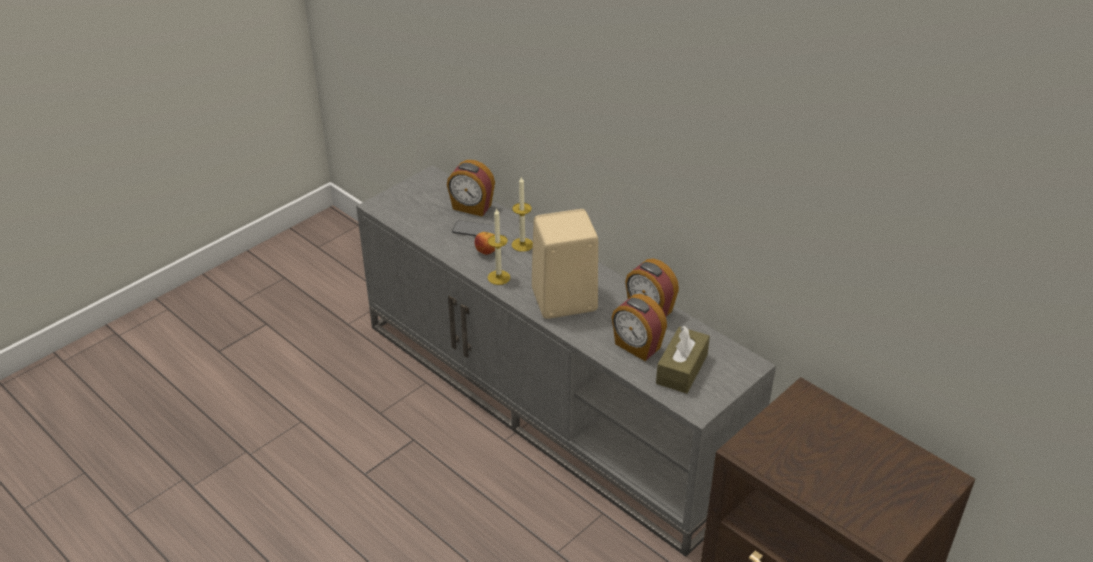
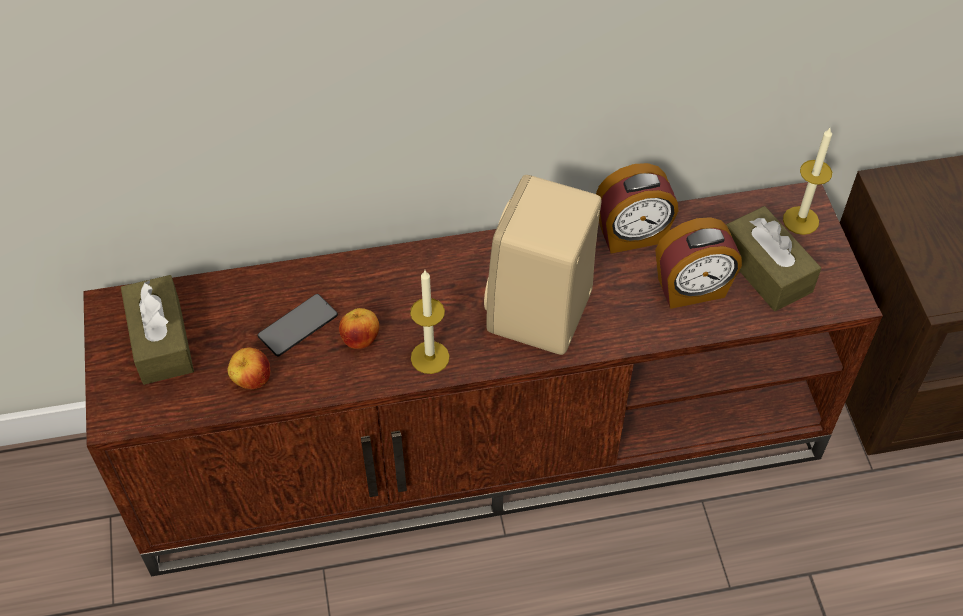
camera: 55 degrees left, 15 degrees up
grey tv stand [356,165,776,557] -> brown tv stand [83,182,883,576]
alarm clock [447,160,495,217] -> none
candle [512,176,533,252] -> candle moved to [783,128,832,235]
none -> brown tissue box [121,275,194,385]
none -> apple [227,348,270,389]

